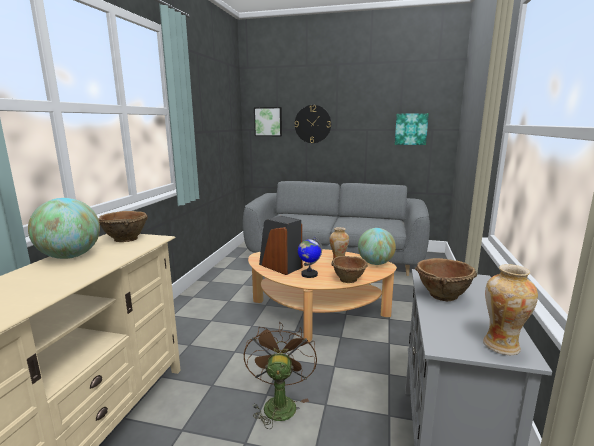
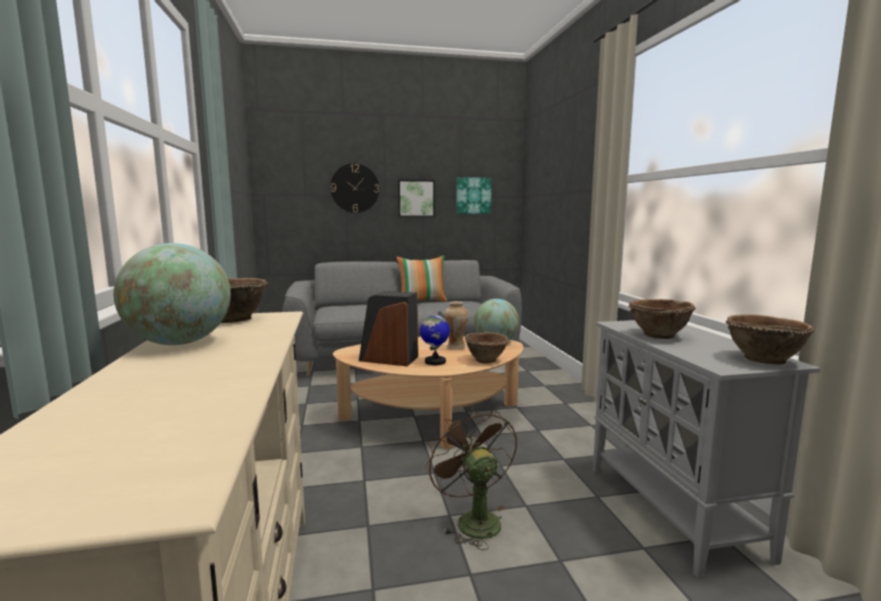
camera: 25 degrees left, 5 degrees down
picture [254,107,282,136] -> picture moved to [398,180,435,217]
vase [483,264,538,355] -> brown bowl [726,314,815,365]
none -> pillow [396,255,448,302]

